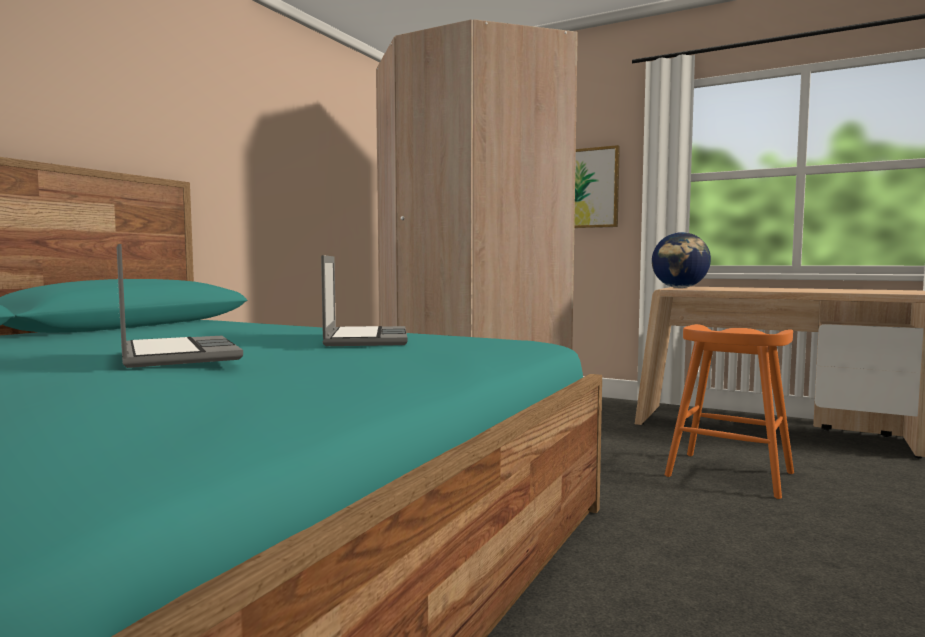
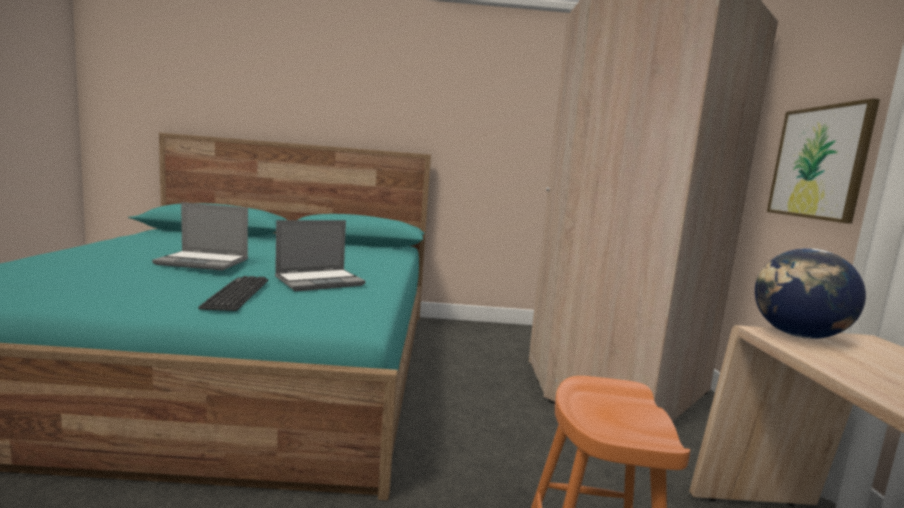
camera: 60 degrees right, 5 degrees up
laptop [117,244,243,368] -> laptop turned 60 degrees clockwise [152,202,248,270]
none -> keyboard [198,276,268,311]

